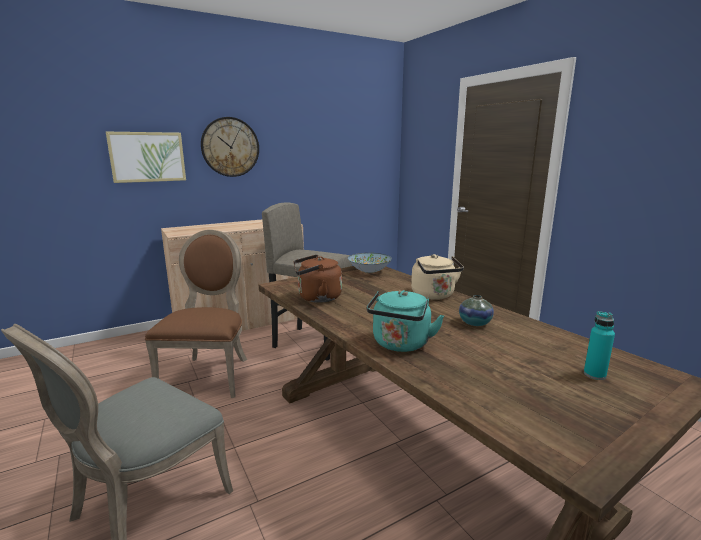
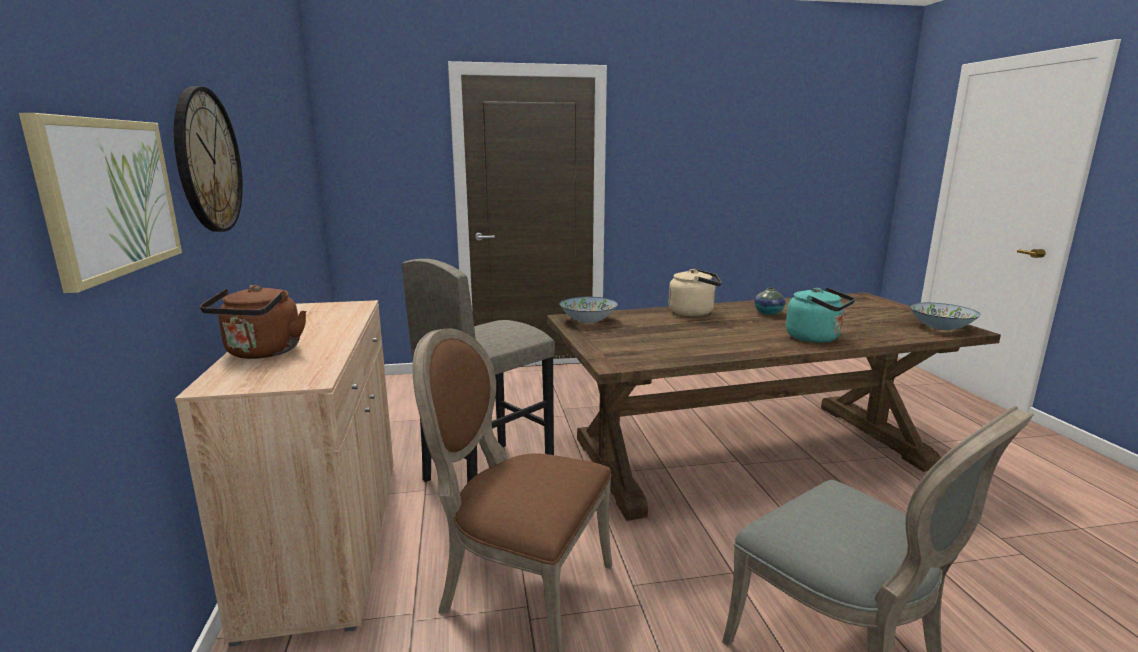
camera: 70 degrees left, 0 degrees up
brown kettle [294,254,342,303] -> brown kettle moved to [200,285,306,359]
turquoise bottle [584,311,615,380] -> none
none -> bowl [910,303,981,330]

